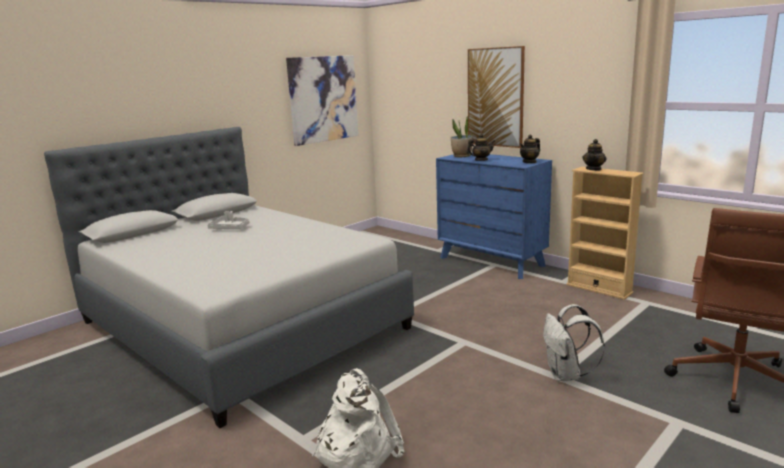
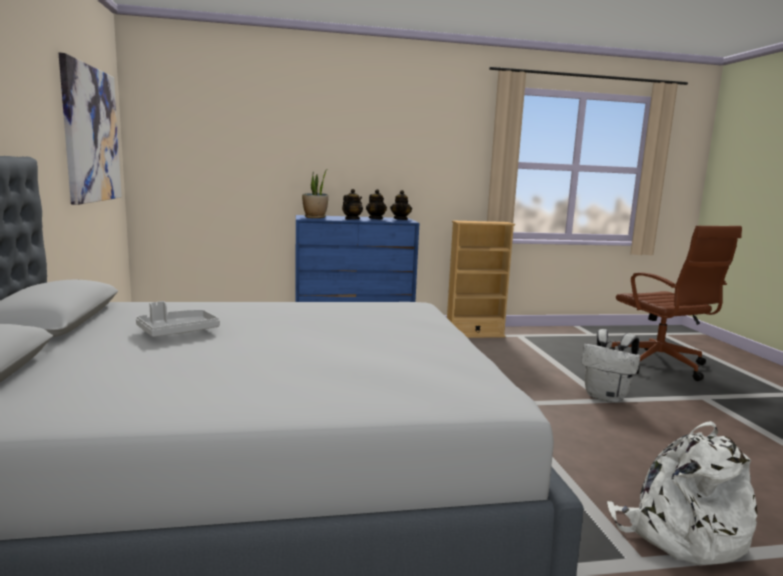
camera: 55 degrees left, 5 degrees down
picture [468,46,525,148] -> none
teapot [582,139,607,171] -> teapot moved to [366,189,387,220]

